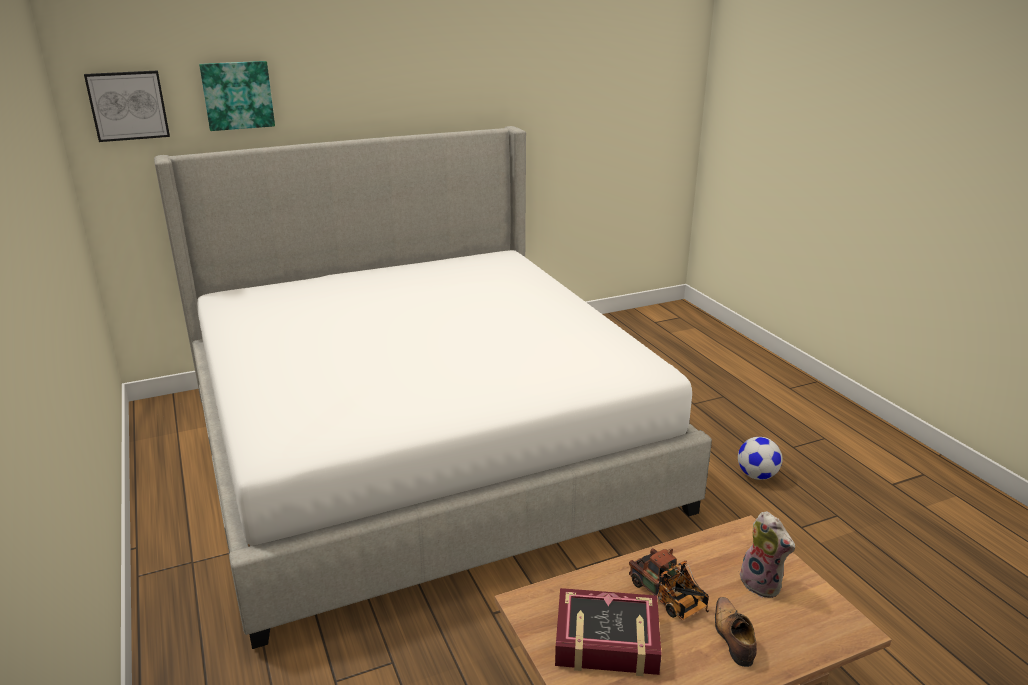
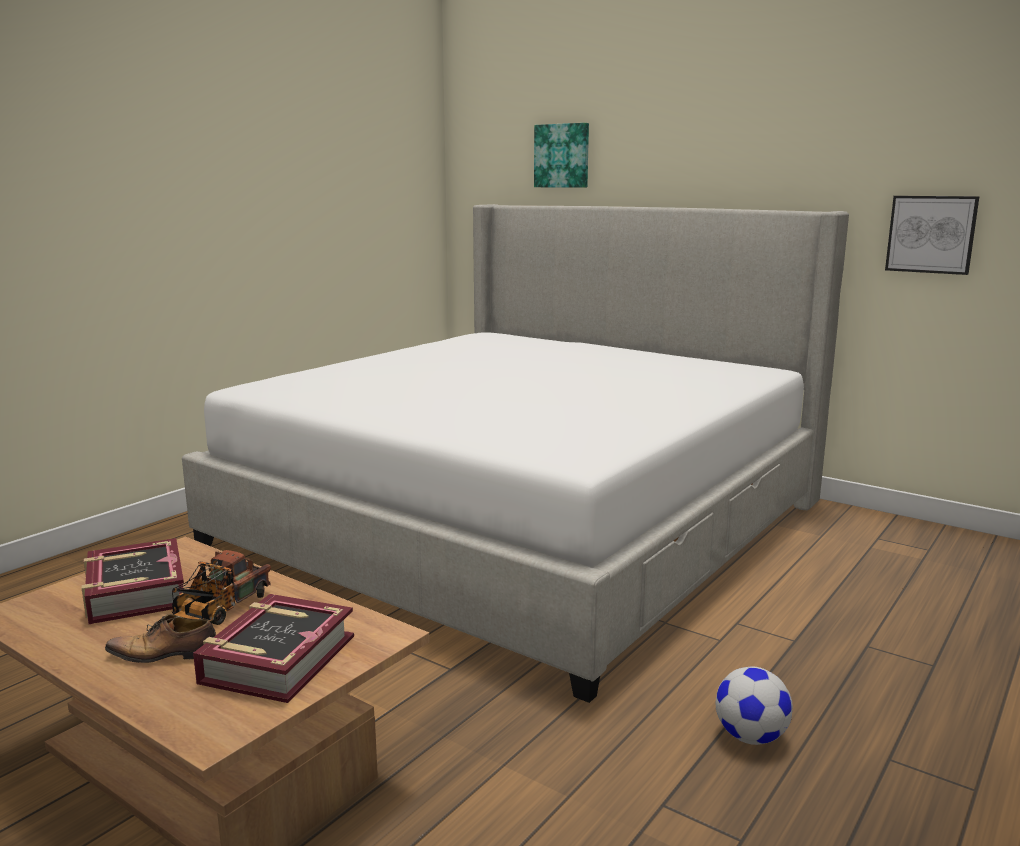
camera: 60 degrees right, 10 degrees down
picture [84,70,170,142] -> picture moved to [885,196,980,275]
shoe [715,597,757,667] -> shoe turned 150 degrees counterclockwise [105,614,216,663]
plush toy [740,511,795,598] -> book [193,594,354,703]

